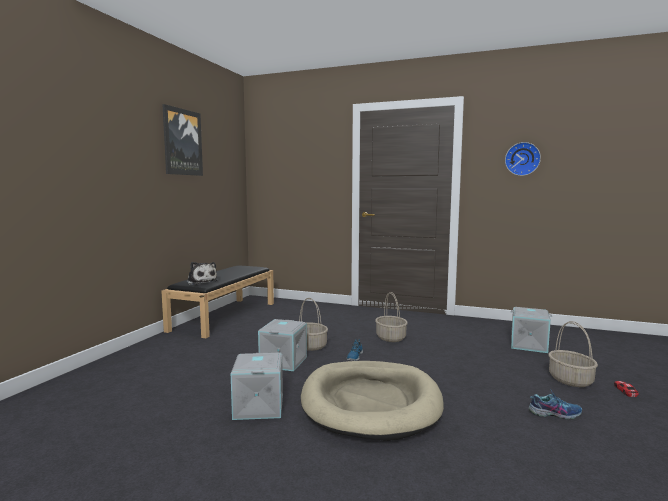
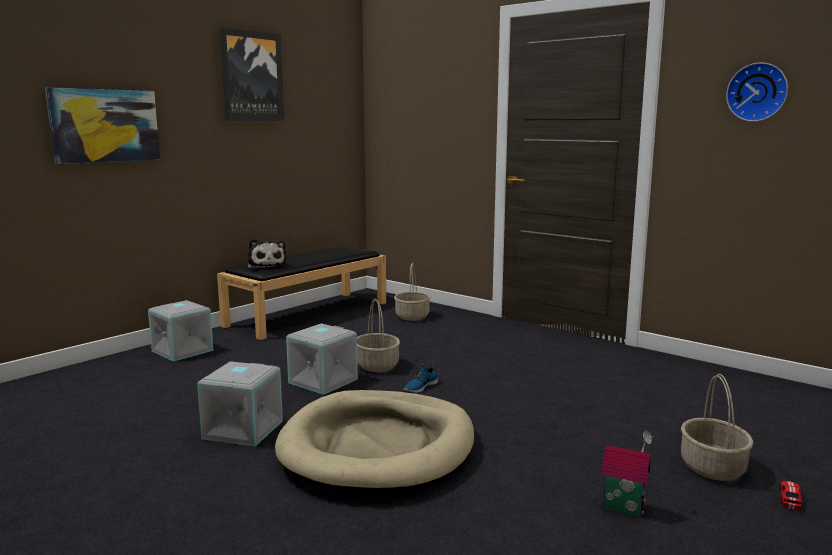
camera: 20 degrees right, 5 degrees up
basket [375,292,408,342] -> basket moved to [394,263,431,321]
grey storage box [511,307,552,353] -> grey storage box moved to [148,300,214,362]
shoe [529,389,582,419] -> toy house [601,430,654,517]
none -> picture [45,87,160,164]

